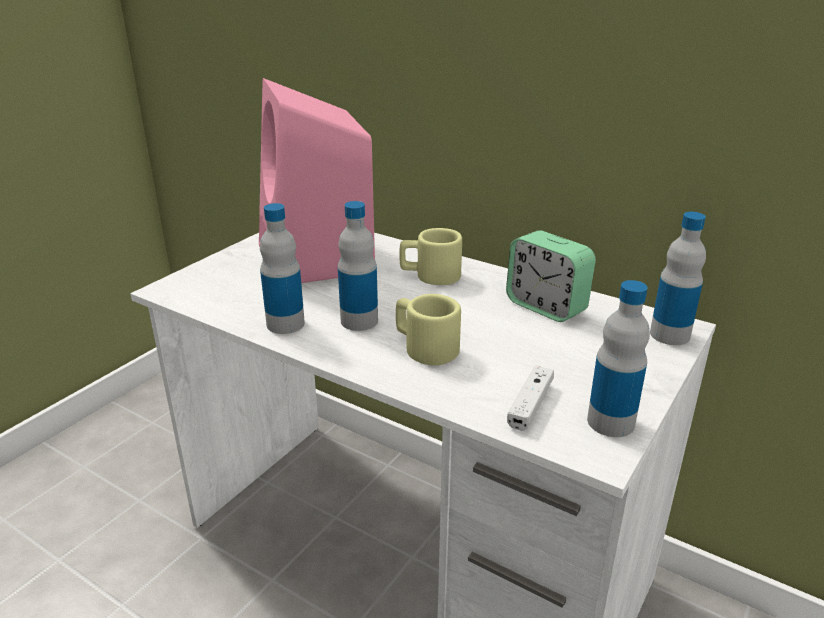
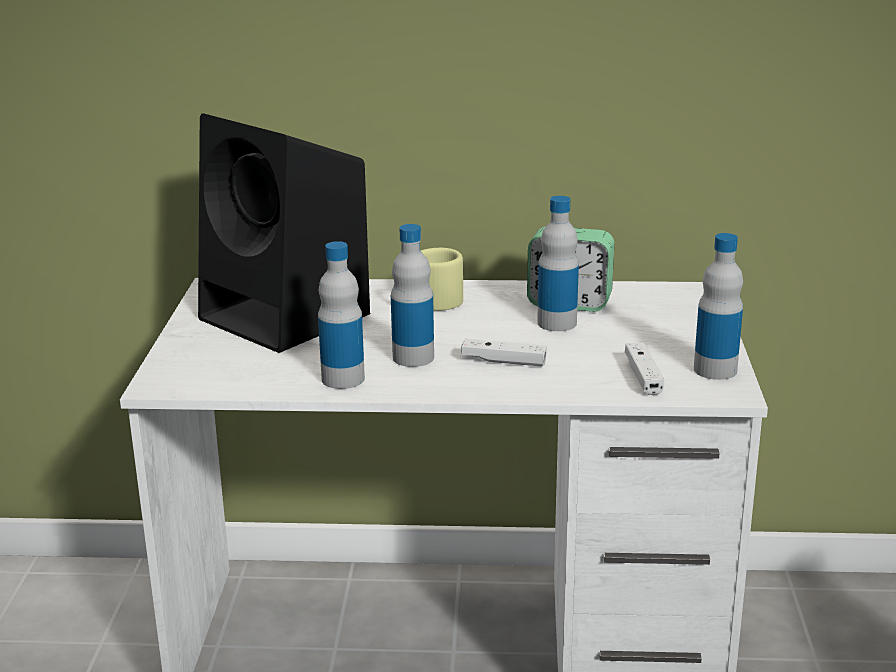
camera: 30 degrees left, 5 degrees down
pink speaker [259,78,375,283] -> black speaker [198,113,370,353]
beige mug [396,294,461,365] -> white game controller [461,339,547,367]
bottle [650,212,706,345] -> bottle moved to [537,196,579,331]

